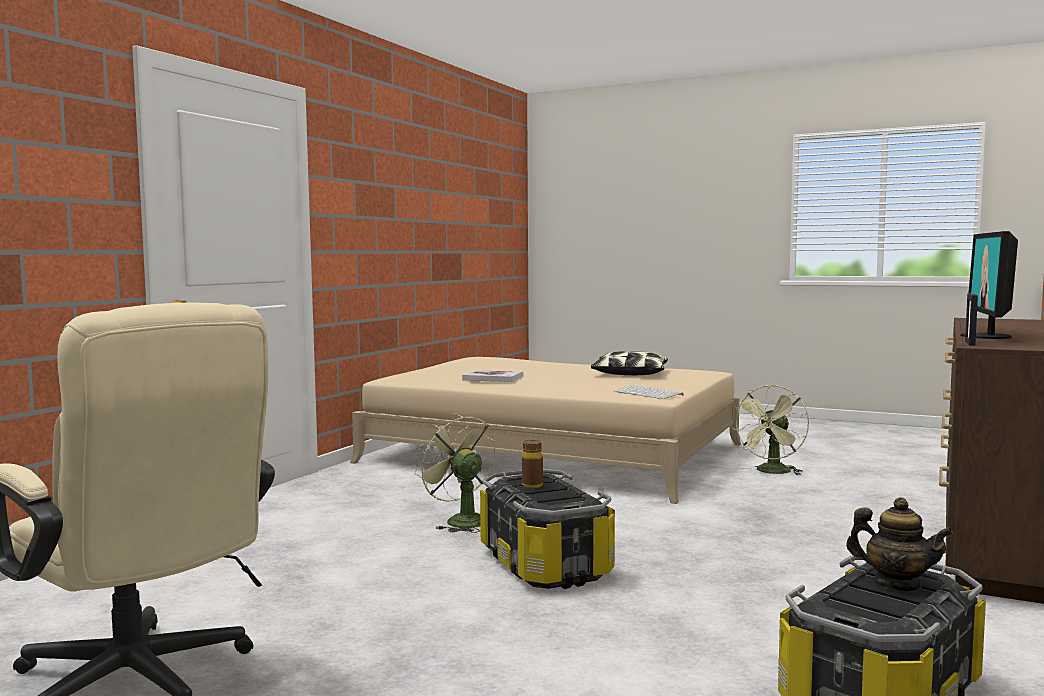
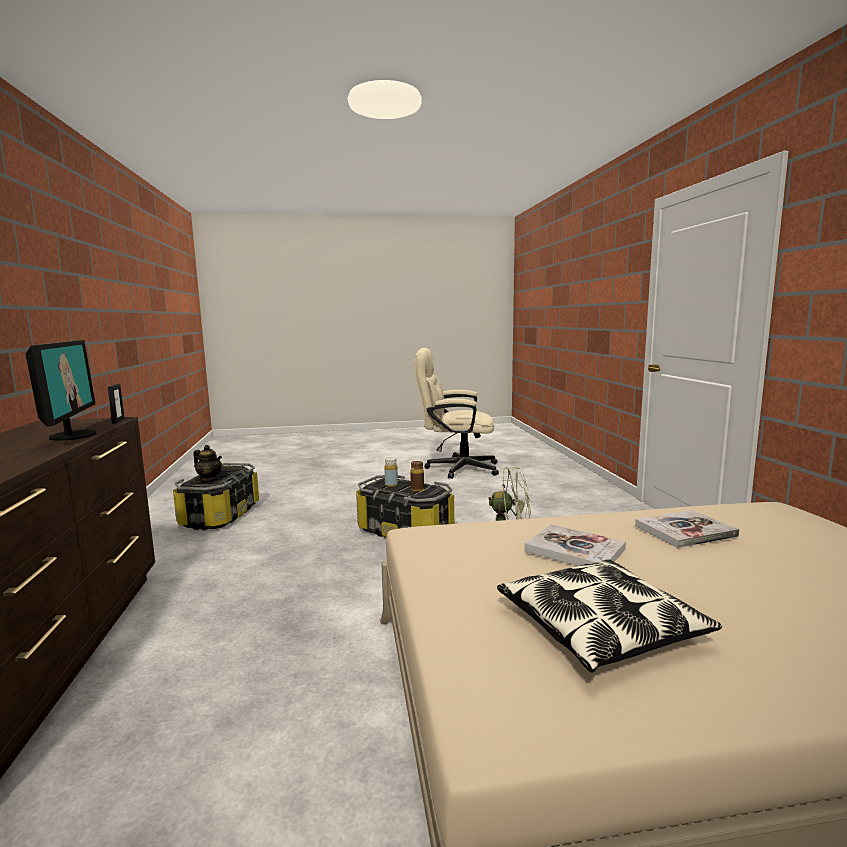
camera: 145 degrees right, 5 degrees up
keyboard [614,385,684,399] -> none
green fan [732,385,809,475] -> none
teapot [846,497,954,591] -> teapot turned 150 degrees counterclockwise [193,445,222,482]
none -> yellow bottle [384,457,398,487]
none -> book [524,524,626,566]

